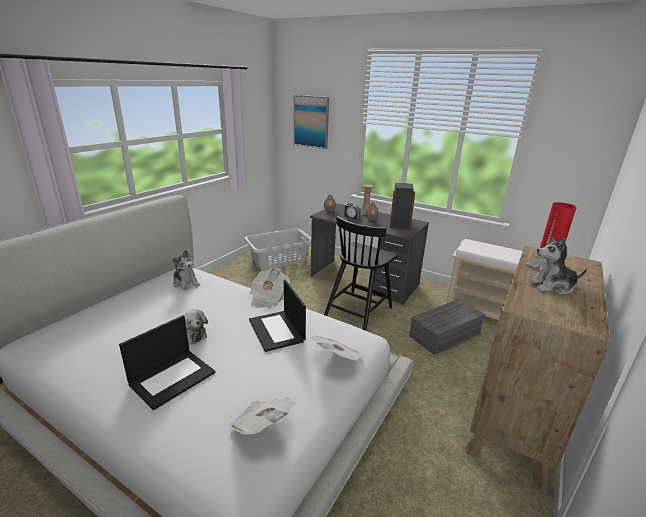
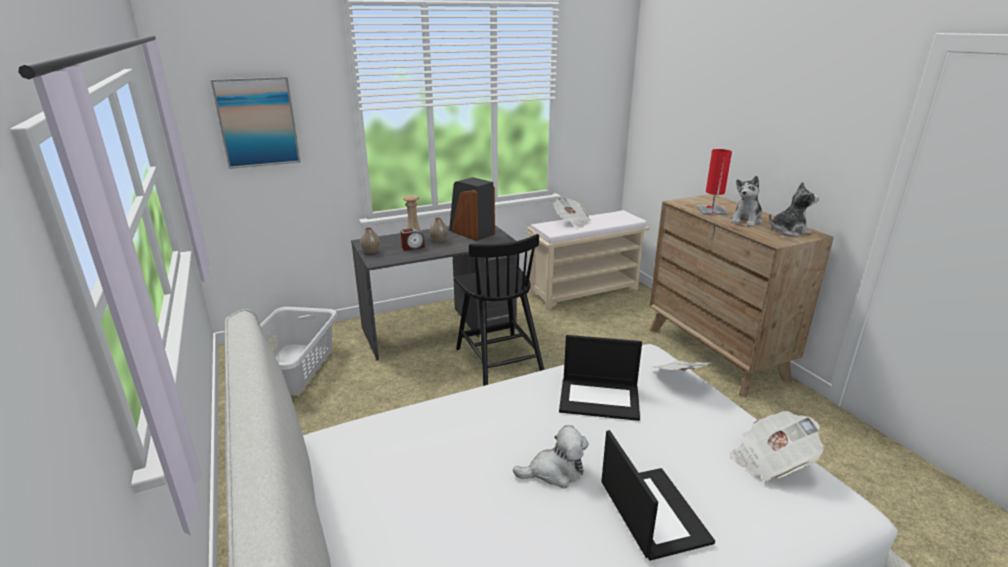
camera: 55 degrees left, 0 degrees up
plush toy [172,250,200,291] -> plush toy moved to [769,182,819,237]
newspaper [249,268,290,308] -> newspaper moved to [553,197,591,228]
grey storage box [409,300,485,355] -> none

